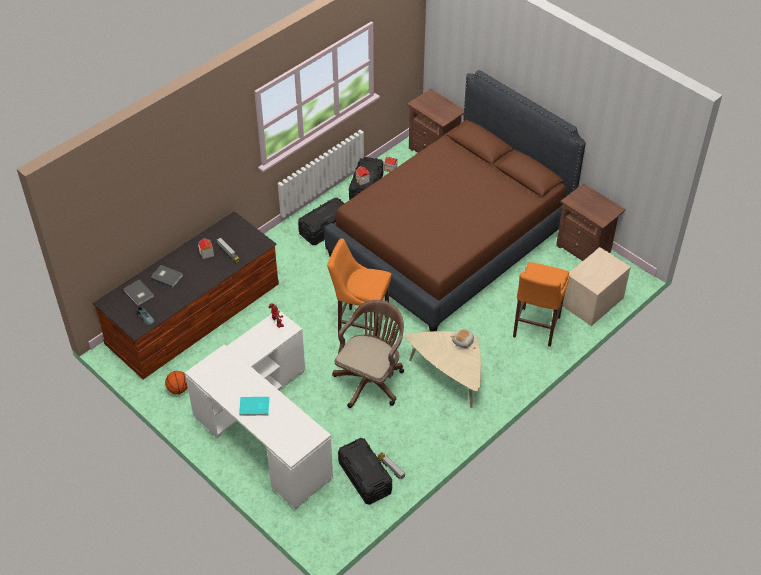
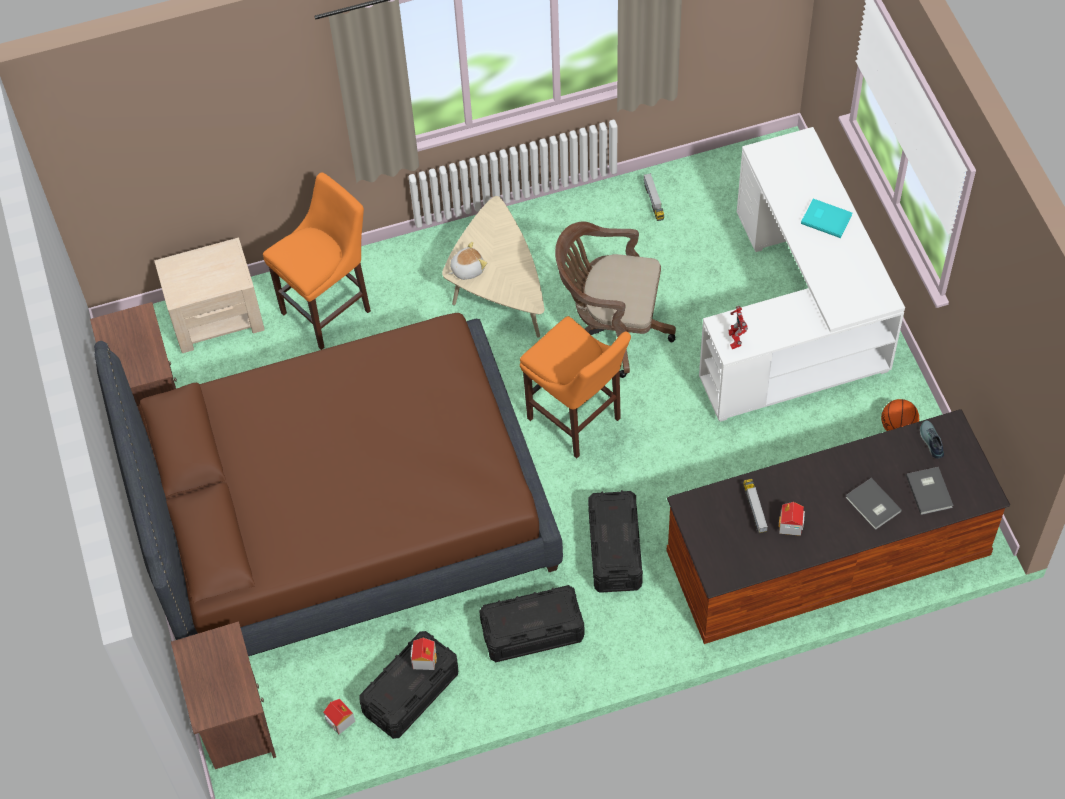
camera: 150 degrees left, 10 degrees up
brown office chair [332,300,404,408] -> brown office chair turned 45 degrees clockwise [555,222,676,378]
black storage box [338,438,392,505] -> black storage box moved to [588,490,643,593]

